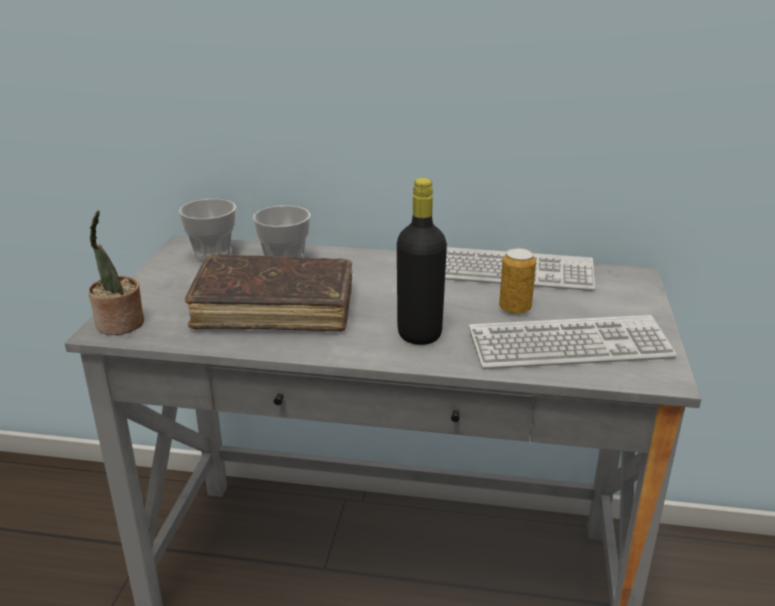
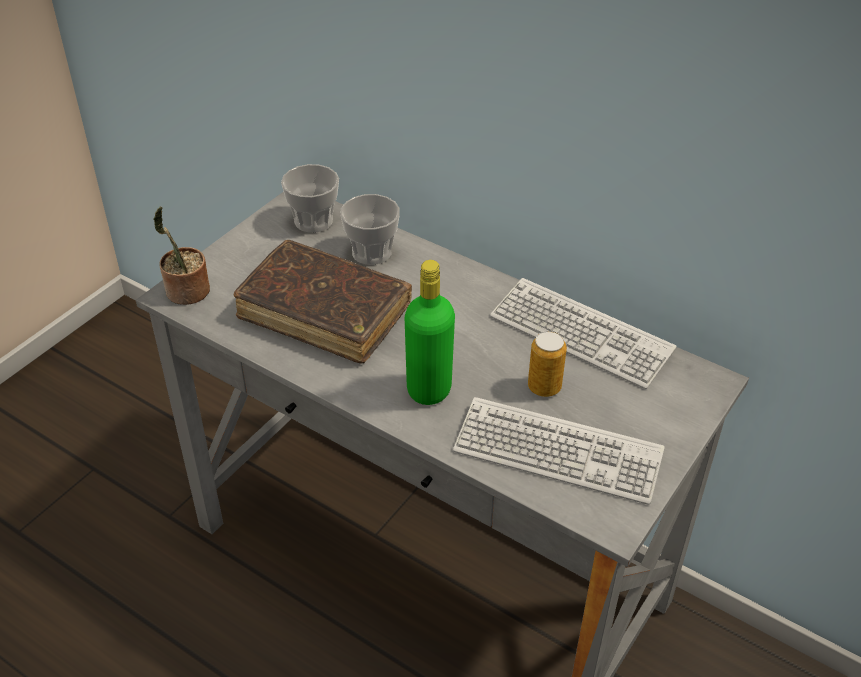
camera: 25 degrees right, 15 degrees up
black bottle [397,178,447,345] -> green bottle [405,260,455,405]

